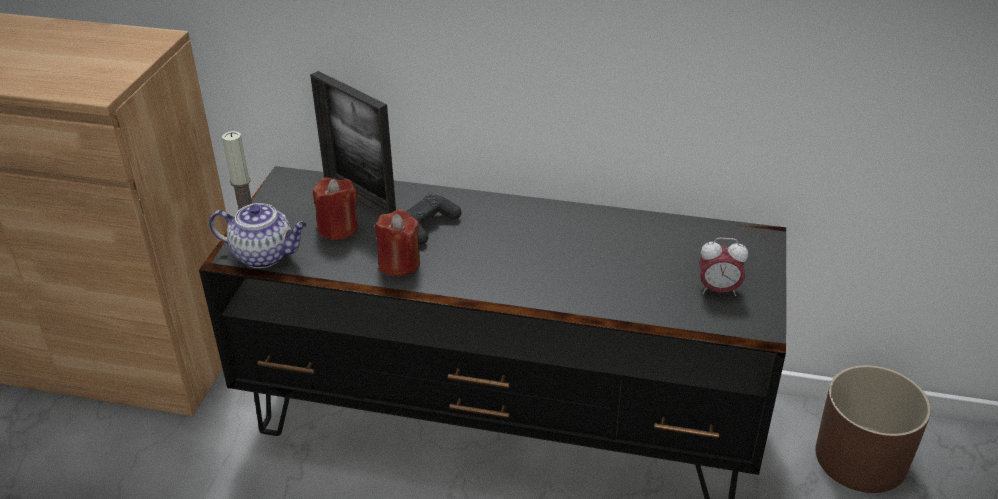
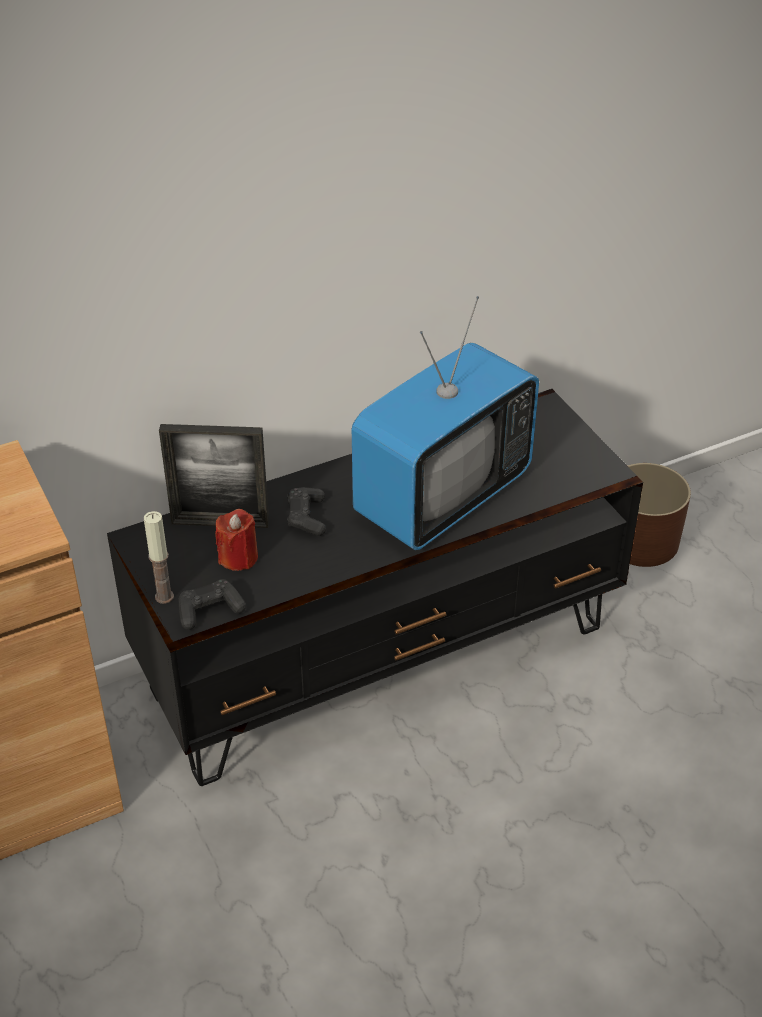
camera: 40 degrees left, 5 degrees up
teapot [209,203,307,268] -> black game controller [178,579,246,630]
red candle [375,209,420,276] -> none
alarm clock [699,238,748,296] -> none
none -> television [352,296,539,550]

